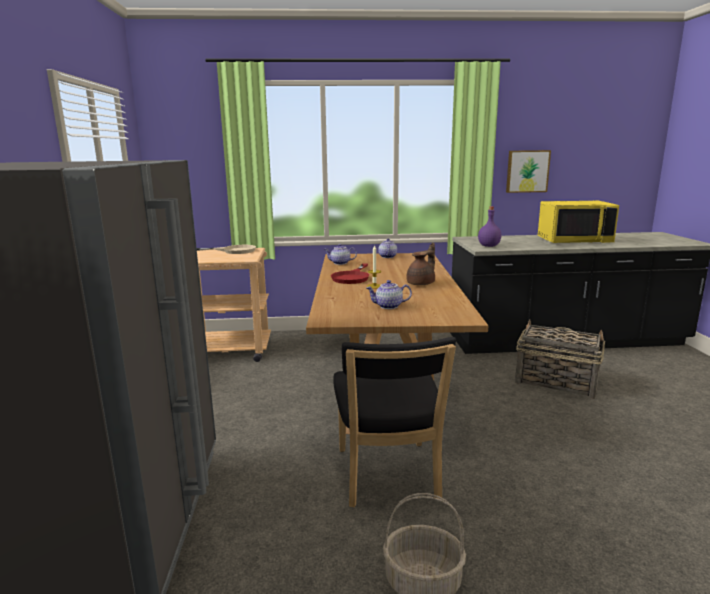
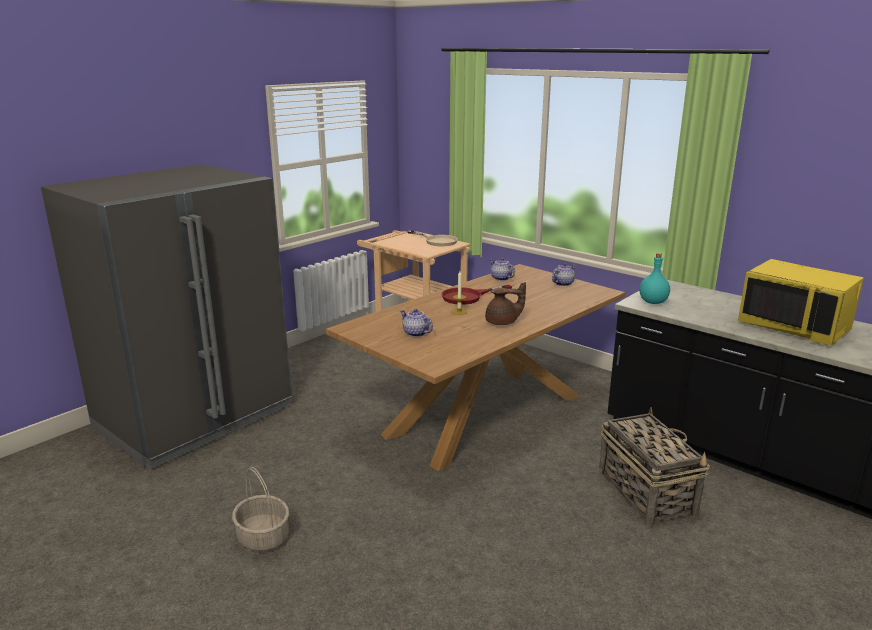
camera: 45 degrees right, 5 degrees up
black chair [333,337,456,507] -> none
purple bottle [478,207,502,247] -> turquoise bottle [639,253,670,304]
picture [506,150,551,193] -> none

